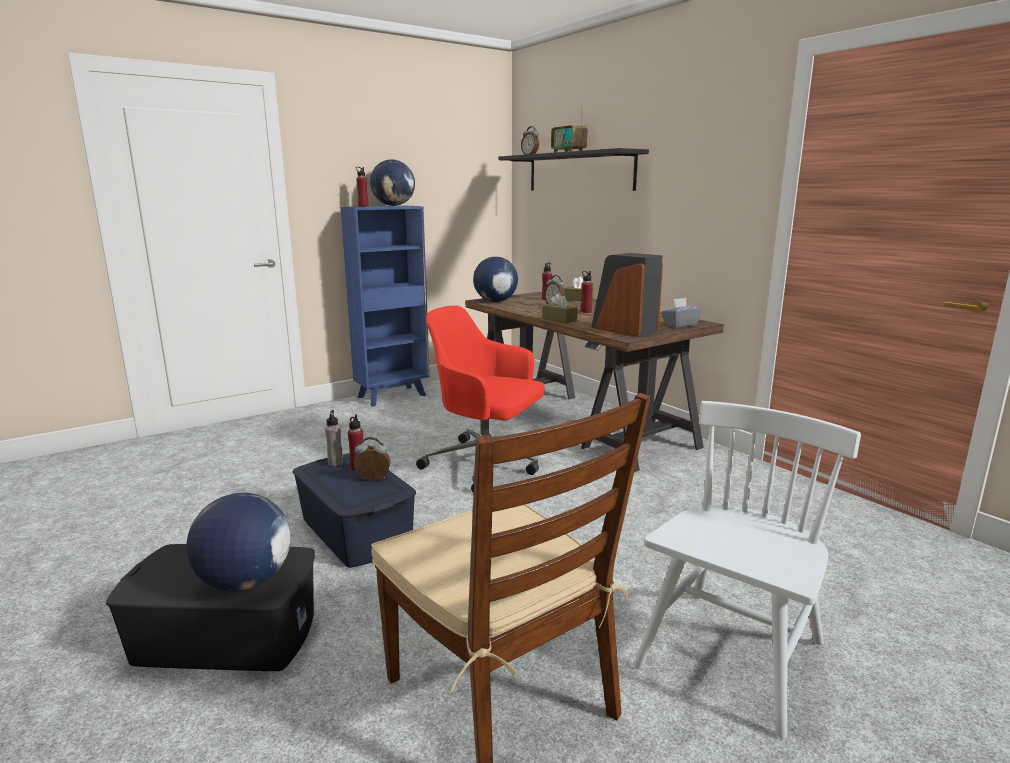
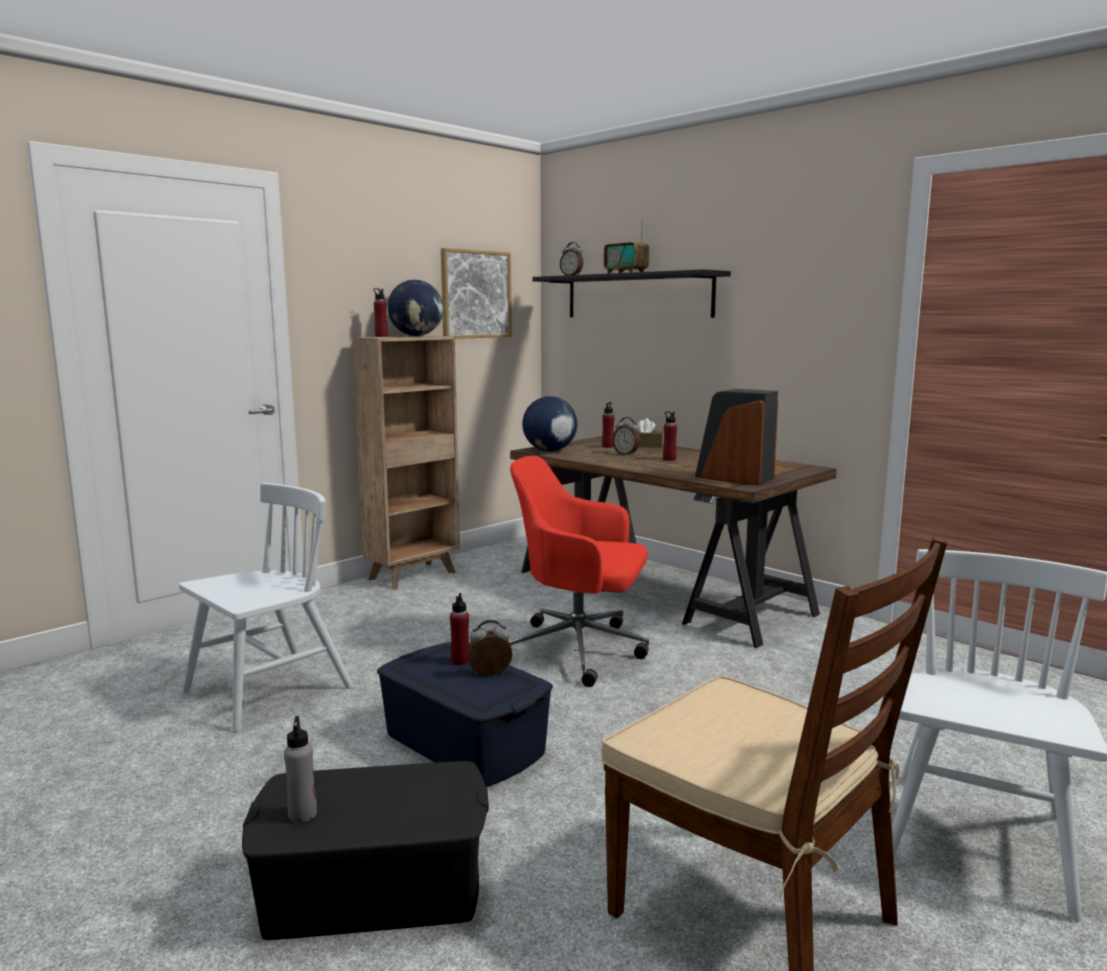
camera: 10 degrees left, 5 degrees down
globe [186,493,291,592] -> none
grey bottle [325,410,343,466] -> grey bottle moved to [284,716,317,823]
blue bookcase [341,206,430,406] -> brown bookcase [352,336,460,589]
brown tissue box [543,293,578,323] -> none
grey tissue box [661,298,702,328] -> none
none -> white chair [179,483,353,732]
none -> picture [441,248,512,339]

